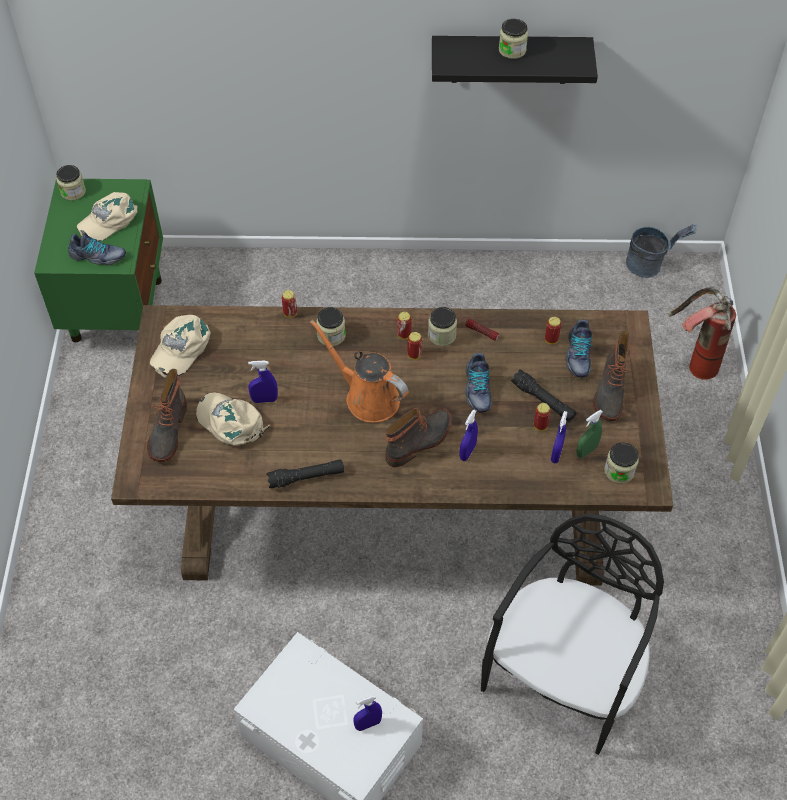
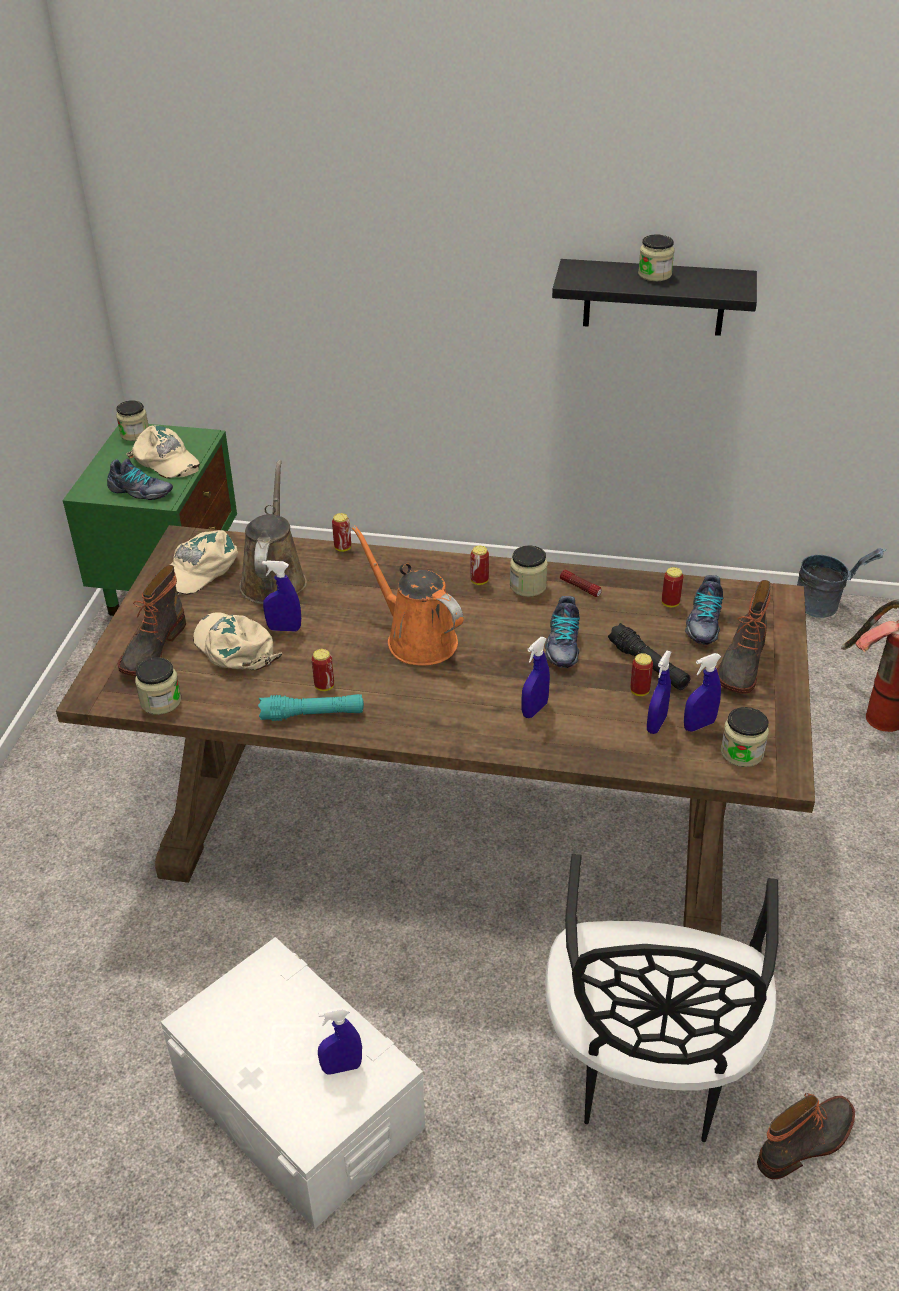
camera: 10 degrees right, 15 degrees down
beige cap [77,192,138,241] -> beige cap turned 105 degrees counterclockwise [126,425,200,479]
black flashlight [266,459,344,488] -> turquoise flashlight [258,694,364,721]
jar [316,307,346,346] -> jar moved to [135,657,181,715]
boot [385,408,451,468] -> boot moved to [757,1093,855,1179]
can [407,332,422,360] -> can moved to [312,649,334,691]
black chair [481,514,664,755] -> black chair turned 150 degrees clockwise [545,854,778,1142]
green spray bottle [576,410,603,458] -> blue spray bottle [684,653,721,731]
none -> brown watering can [239,460,307,604]

